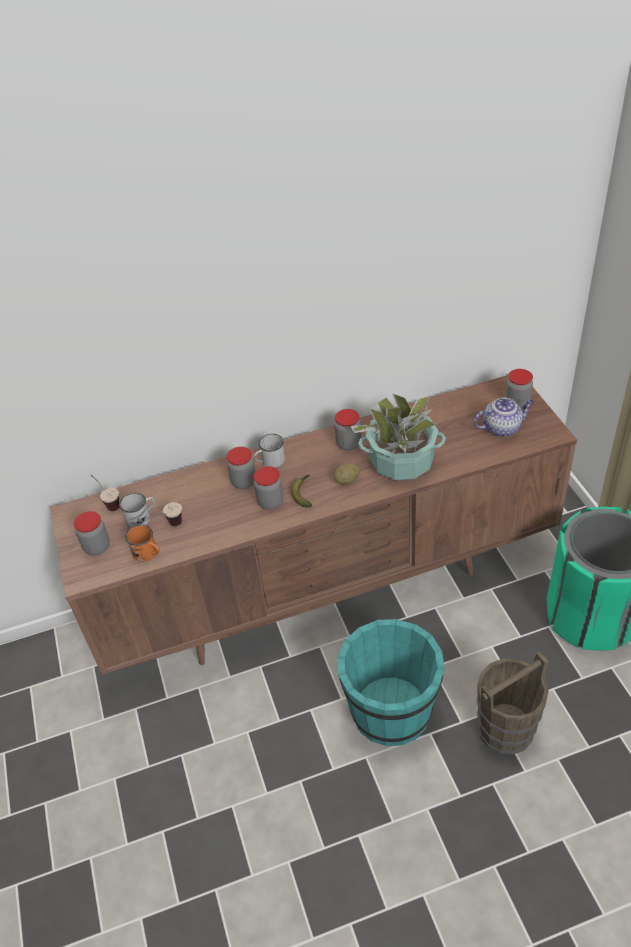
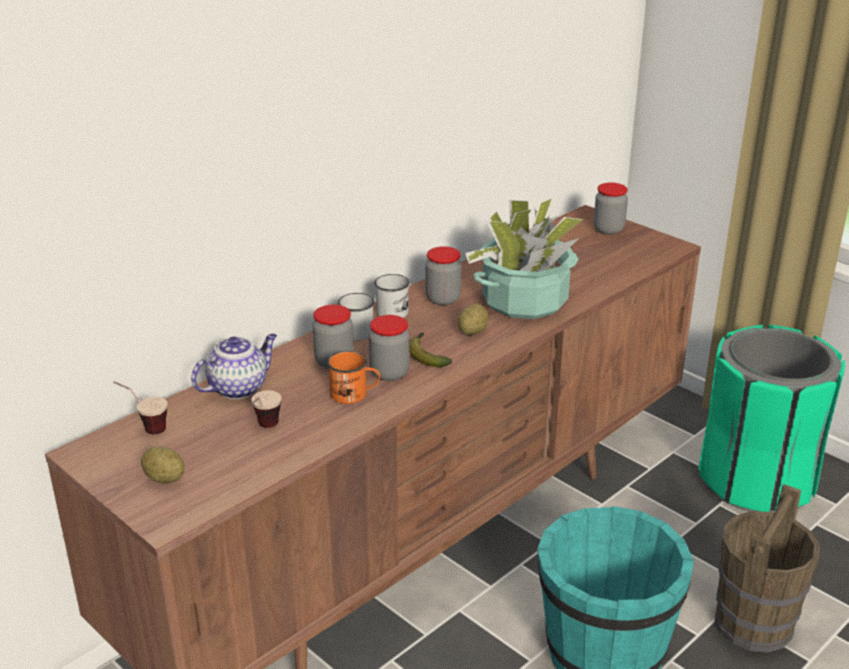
camera: 30 degrees left, 15 degrees down
jar [74,511,110,555] -> potato [141,447,185,483]
white mug [119,493,155,528] -> white mug moved to [374,274,410,318]
orange mug [125,524,160,562] -> orange mug moved to [327,351,380,404]
teapot [474,397,534,437] -> teapot moved to [191,334,277,399]

